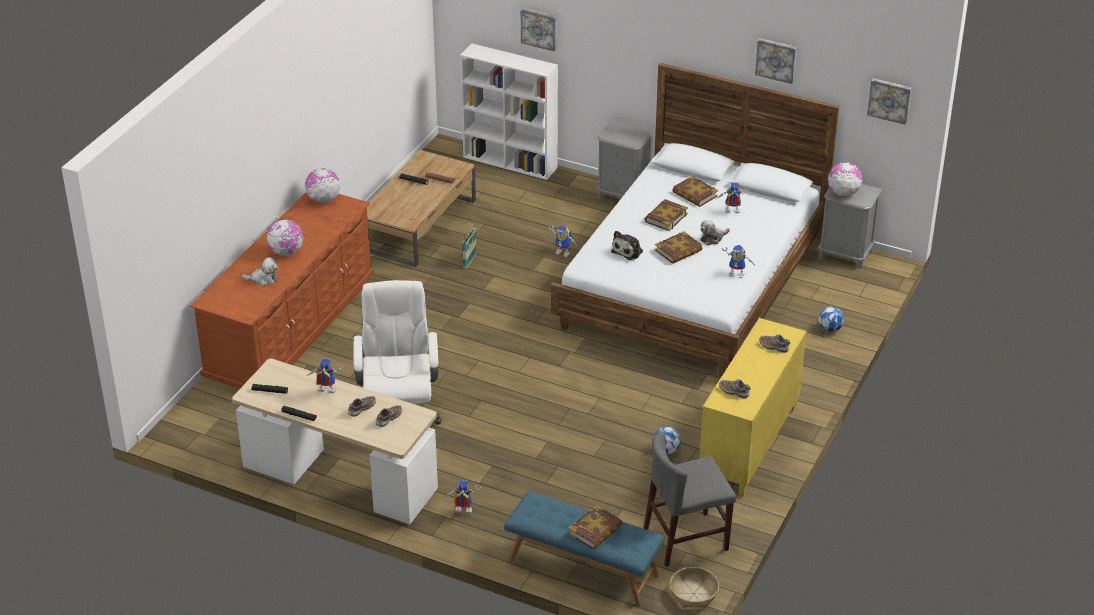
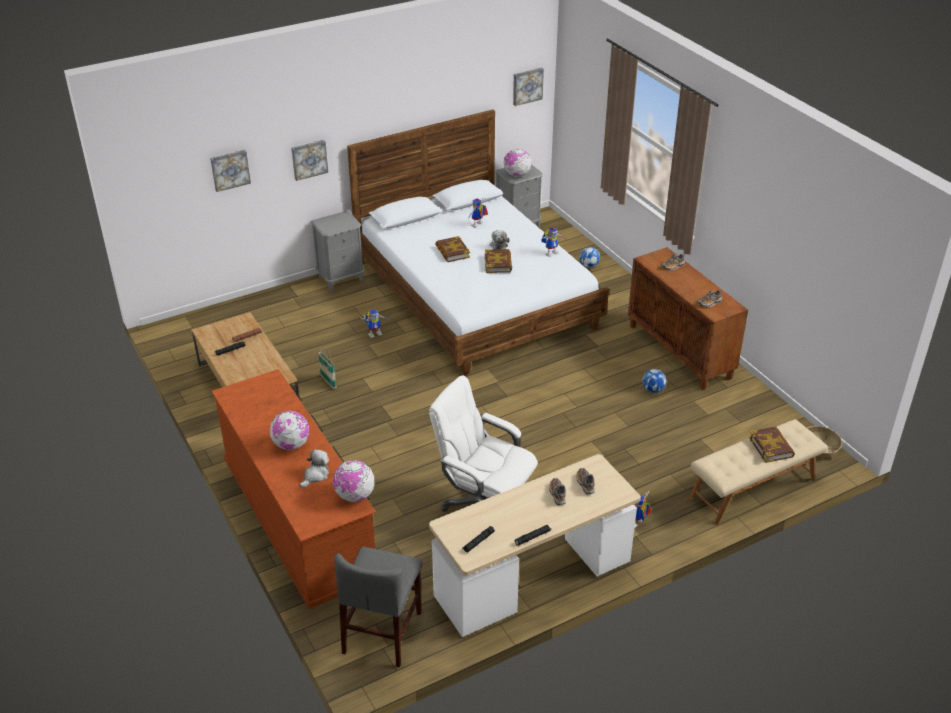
camera: 55 degrees left, 0 degrees up
globe [305,168,340,203] -> globe moved to [333,460,374,502]
toy robot [307,359,343,393] -> none
white bookcase [460,44,558,180] -> none
blue bench [504,491,664,606] -> beige bench [690,419,828,525]
plush toy [611,231,643,260] -> none
grey chair [644,432,736,567] -> grey chair moved to [334,547,422,667]
book [672,176,718,207] -> none
yellow cabinet [699,318,807,497] -> brown cabinet [628,247,748,390]
picture [755,38,797,84] -> picture moved to [291,140,328,181]

